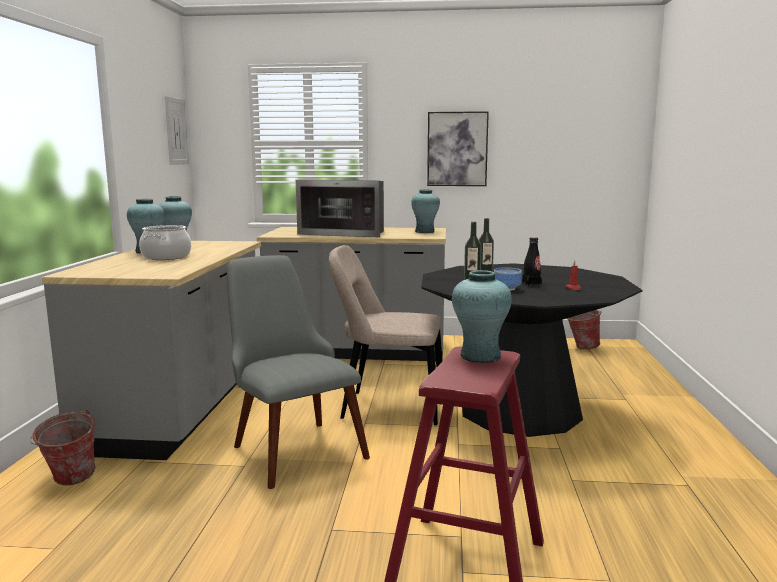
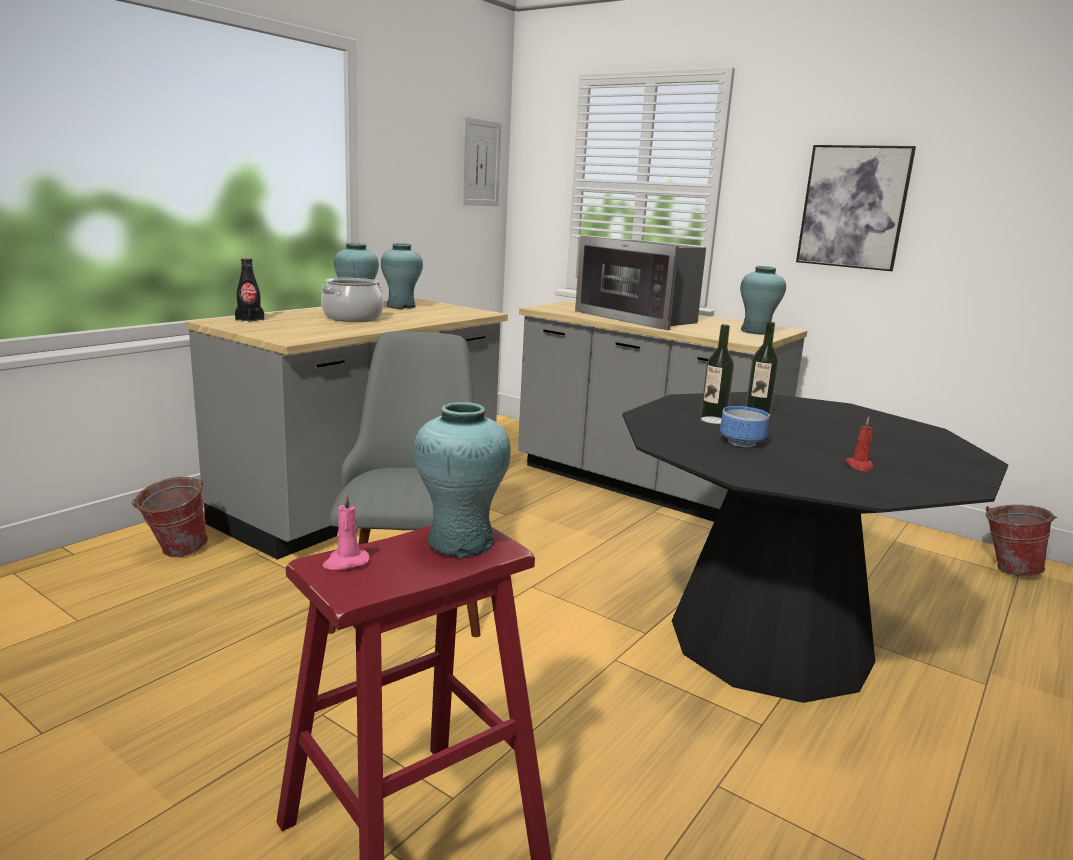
camera: 30 degrees right, 5 degrees up
beige chair [329,245,442,425] -> none
black bottle [522,237,542,286] -> black bottle moved to [235,258,264,323]
none -> pink candle [323,492,370,570]

